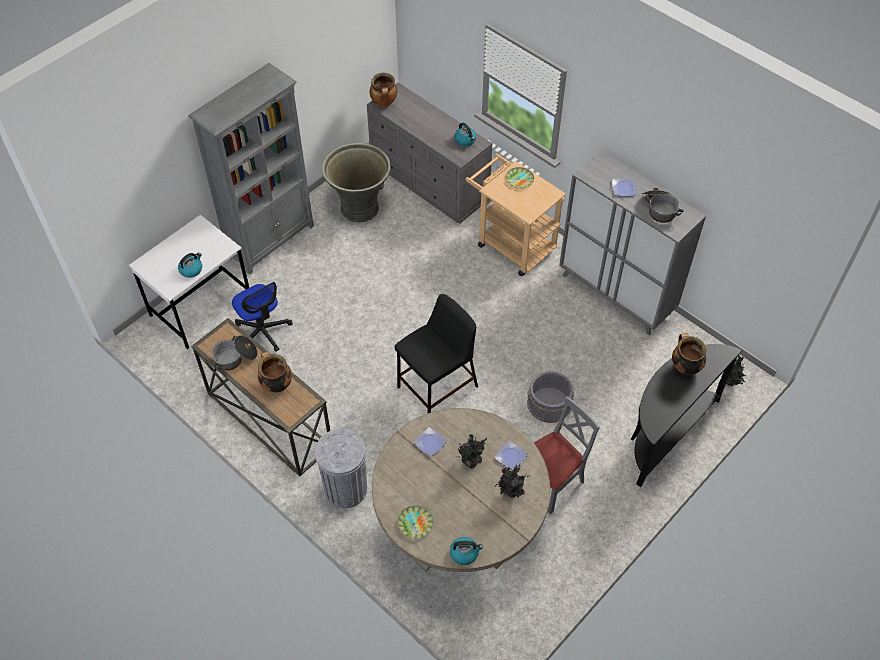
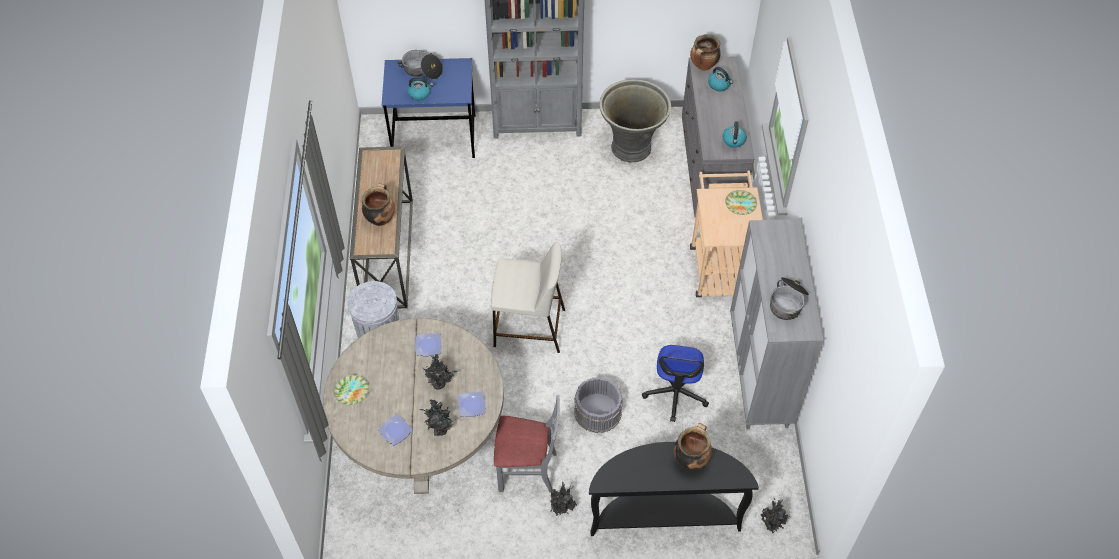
camera: 45 degrees right, 0 degrees up
white desk [129,215,249,349] -> blue desk [382,58,475,158]
cooking pot [211,335,258,370] -> cooking pot moved to [397,50,443,79]
office chair [232,282,293,352] -> office chair moved to [642,345,709,422]
black stool [395,294,478,413] -> beige stool [491,242,565,353]
kettle [450,537,483,565] -> kettle moved to [708,67,733,91]
plate [612,179,637,197] -> plate moved to [378,414,413,446]
none -> potted plant [550,482,577,516]

